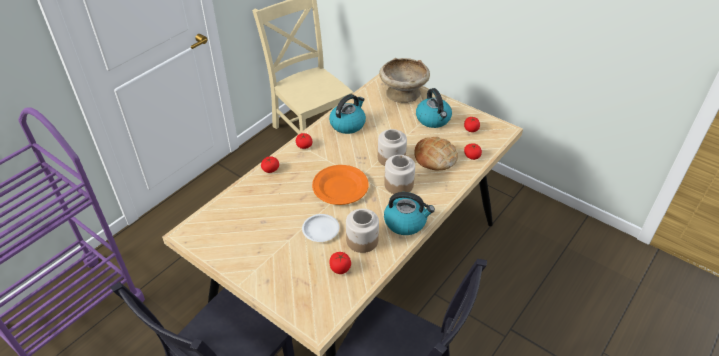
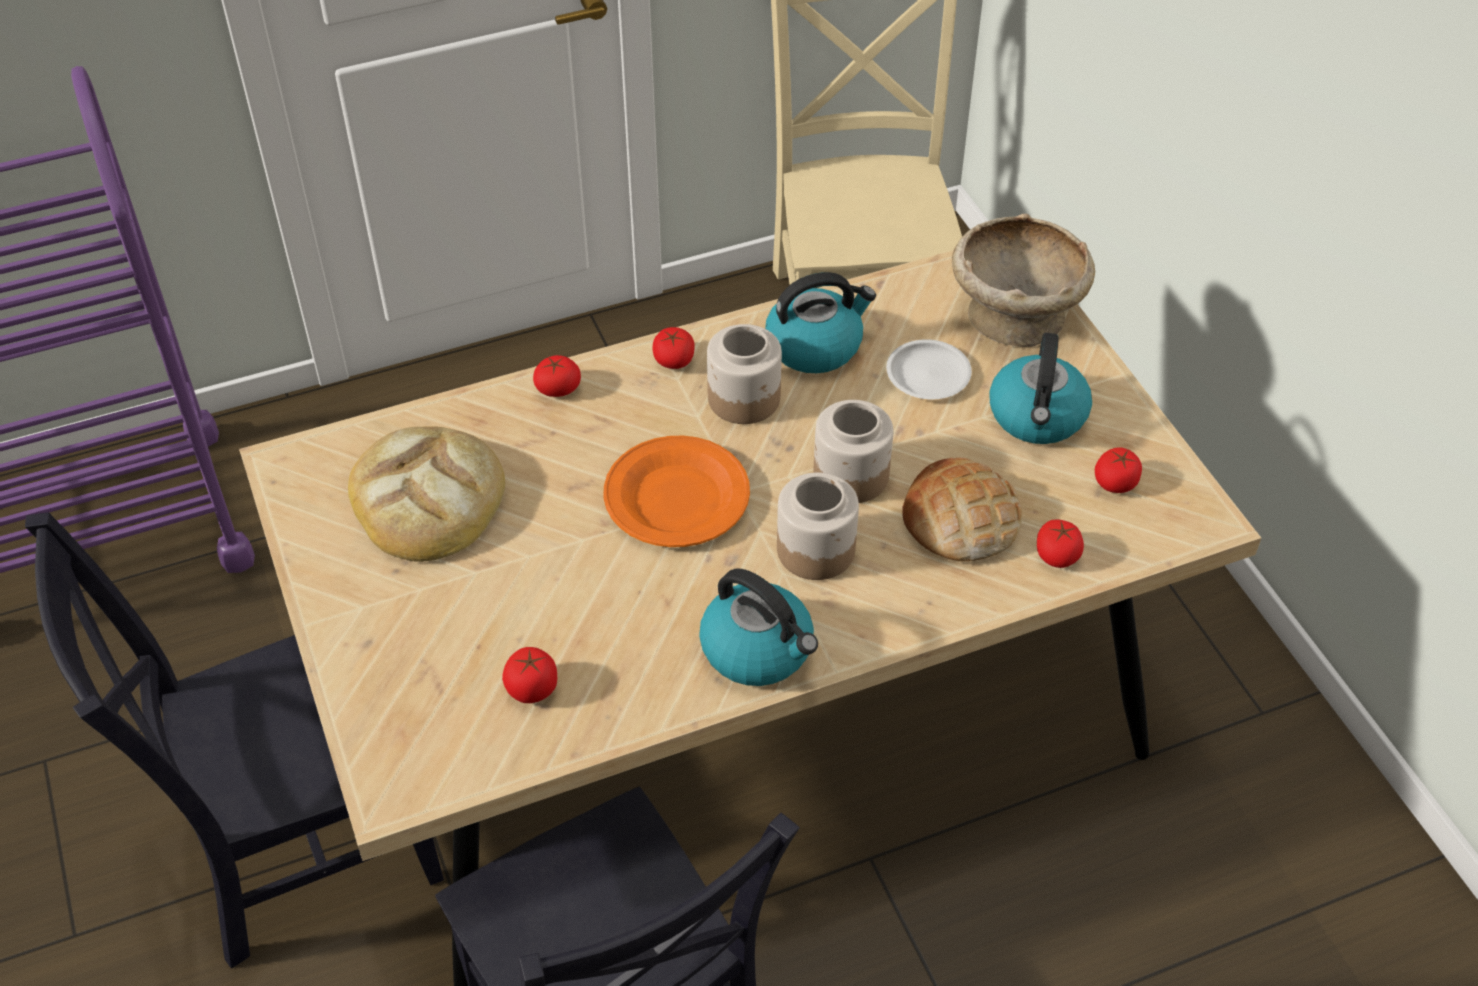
camera: 30 degrees right, 5 degrees up
white plate [302,214,340,242] -> white plate moved to [886,339,972,400]
jar [346,209,379,253] -> jar moved to [707,324,782,424]
none -> bread [348,426,505,562]

